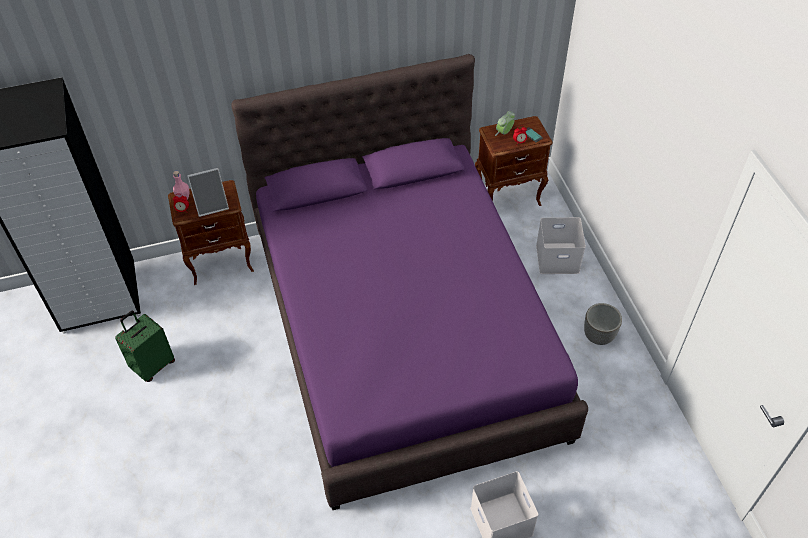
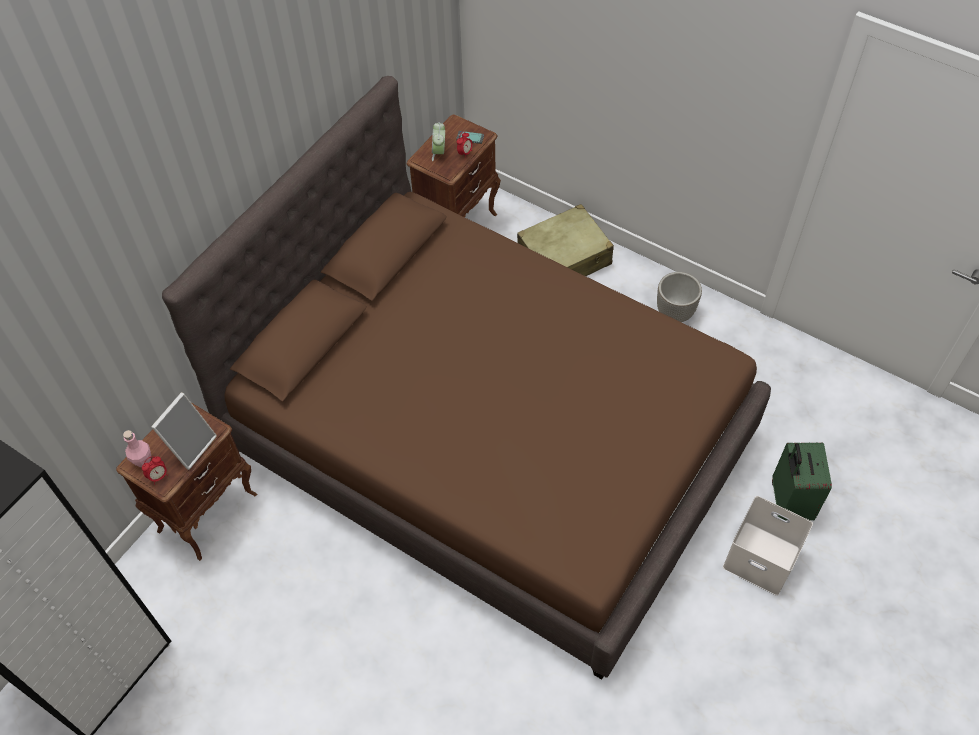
camera: 40 degrees left, 5 degrees up
green suitcase [115,311,175,382] -> green suitcase moved to [772,443,832,521]
purple bed [231,54,588,510] -> brown bed [162,76,771,680]
white storage box [536,217,586,274] -> beige suitcase [517,204,614,276]

